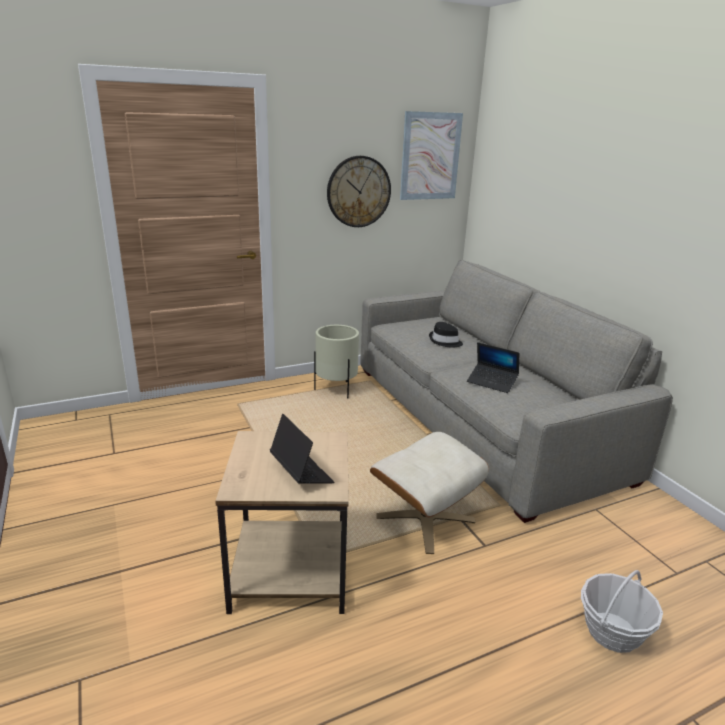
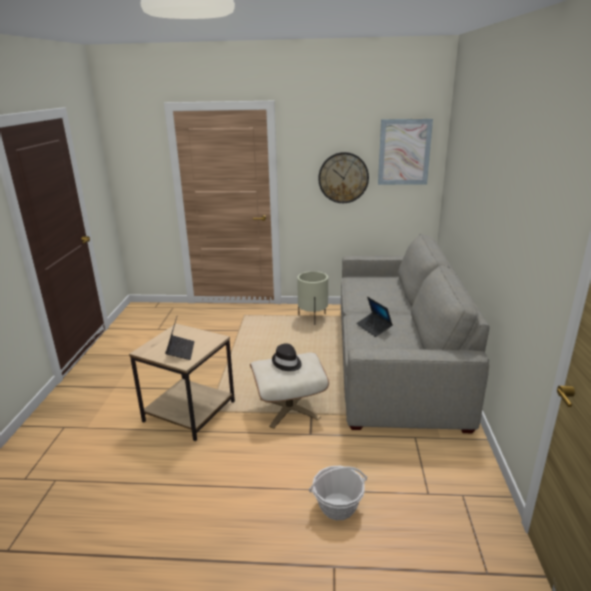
camera: 30 degrees right, 0 degrees up
black hat [429,322,463,348] -> black hat moved to [272,343,302,371]

